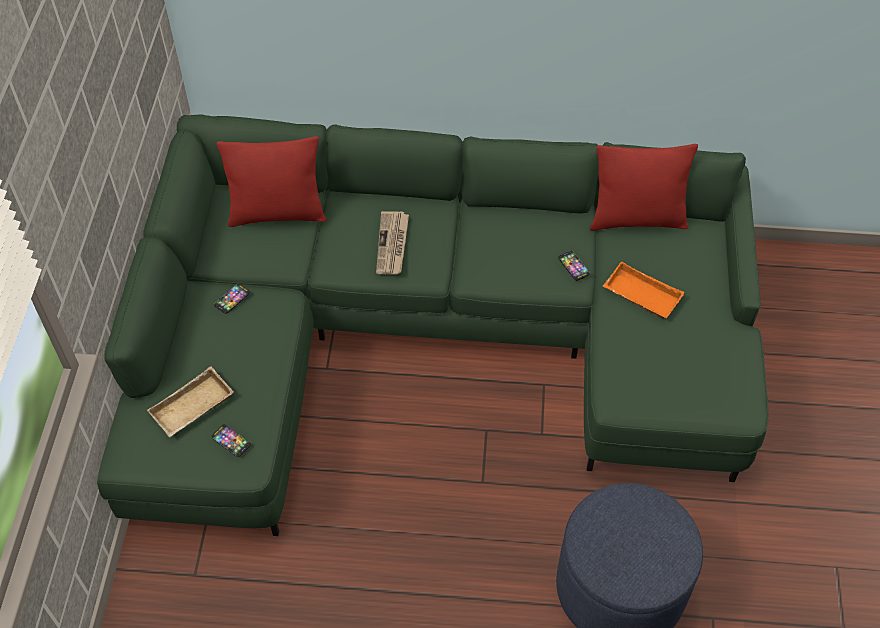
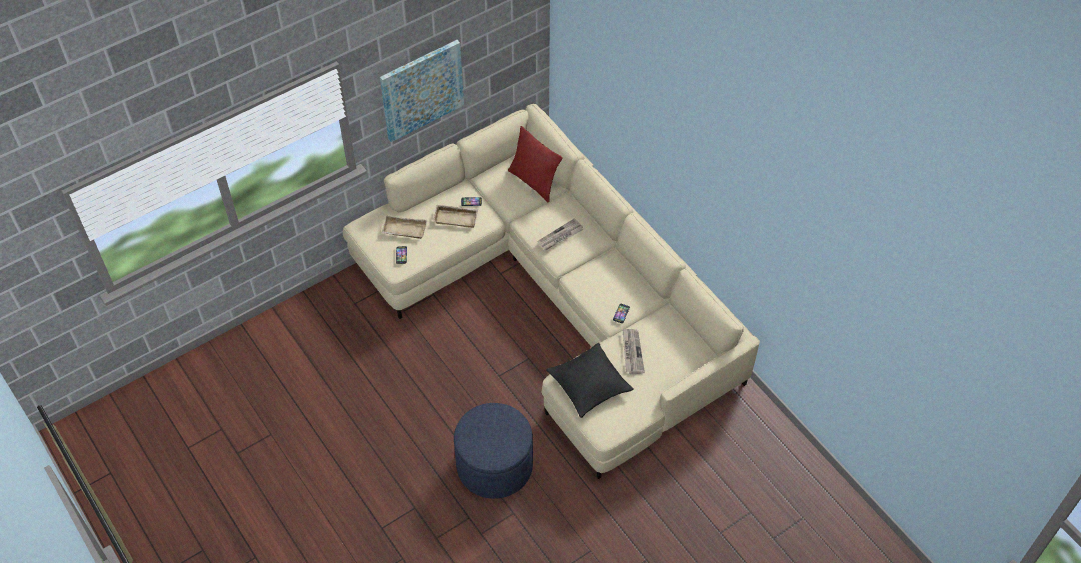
camera: 50 degrees right, 0 degrees up
green sofa [97,114,769,536] -> beige sofa [343,104,760,479]
red pillow [590,144,698,231] -> none
orange tray [603,261,685,319] -> newspaper [622,328,645,374]
none -> picture [380,40,464,142]
none -> beige tray [433,205,478,228]
none -> black pillow [546,343,633,418]

